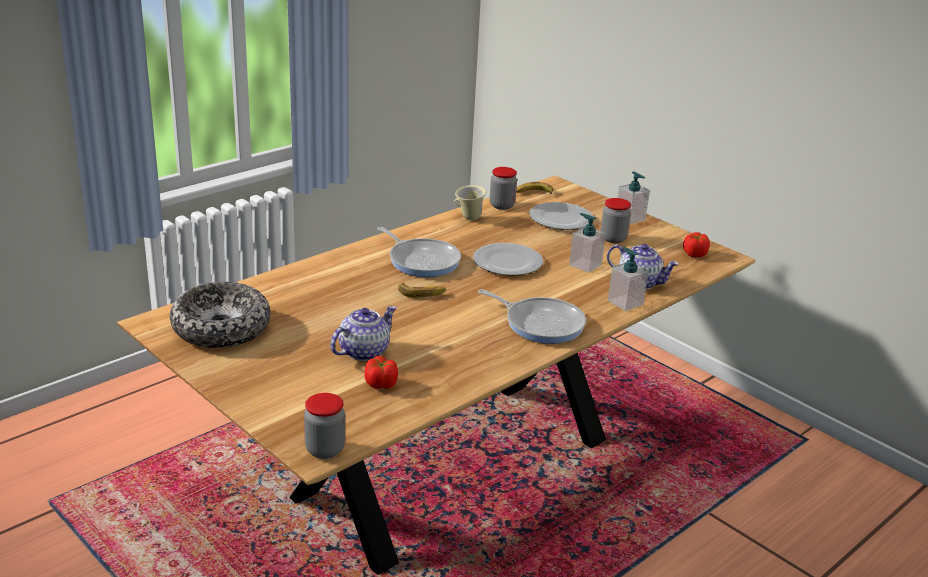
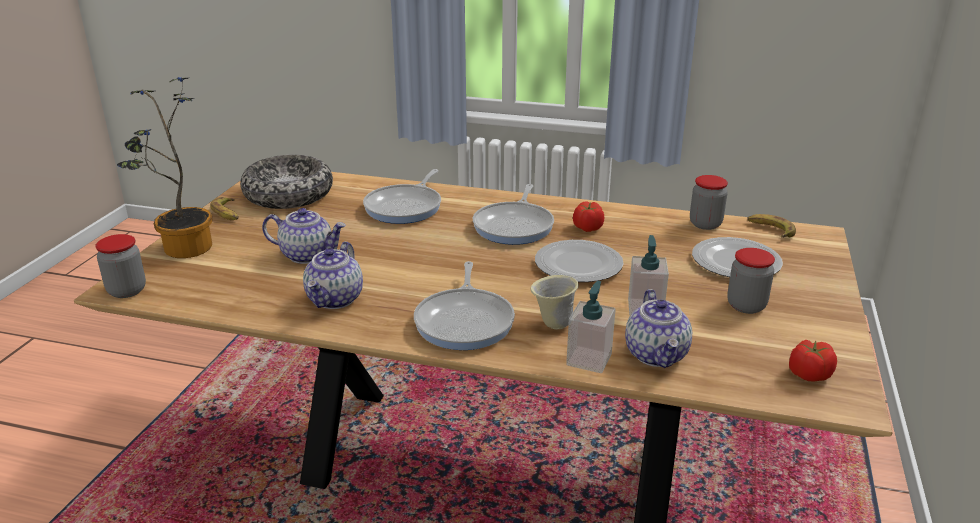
camera: 60 degrees right, 0 degrees up
tomato [365,356,398,389] -> tomato moved to [573,201,604,232]
banana [398,283,446,297] -> banana moved to [210,197,239,220]
beige mug [455,185,486,220] -> beige mug moved to [530,275,579,329]
soap dispenser [618,171,650,224] -> none
none -> potted plant [117,77,212,258]
none -> teapot [303,242,363,309]
none -> frying pan [363,169,441,224]

